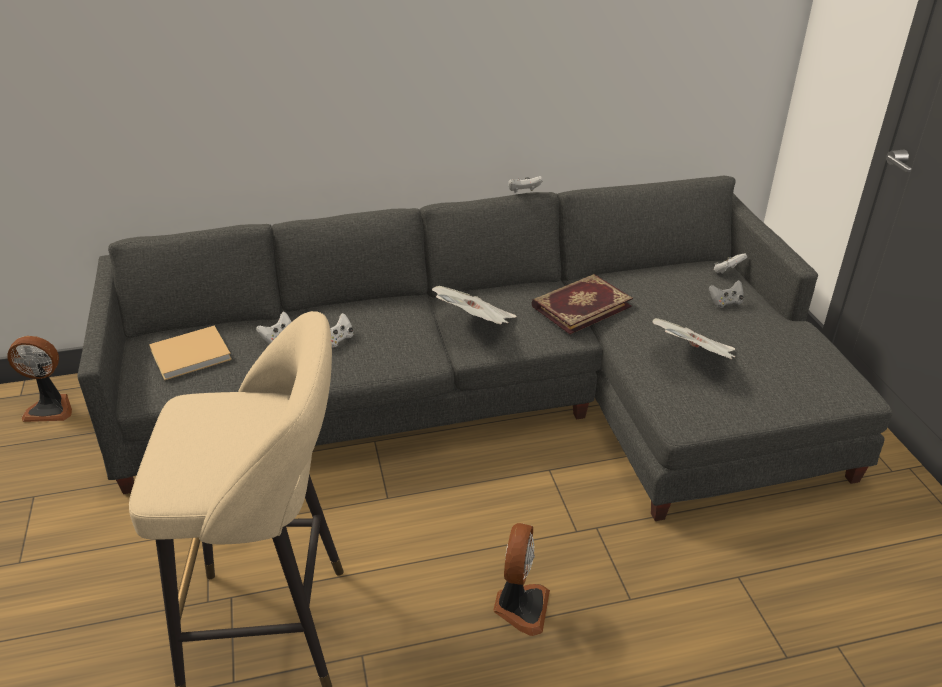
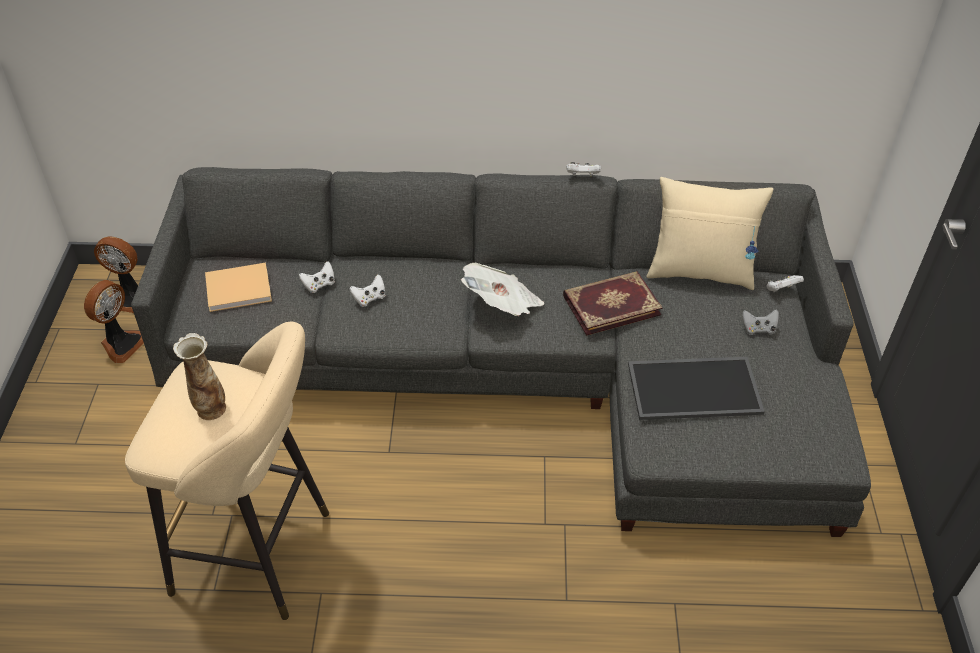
camera: 15 degrees right, 10 degrees up
fan [493,523,550,636] -> fan moved to [84,280,144,363]
newspaper [653,318,735,359] -> tray [628,357,765,420]
none -> vase [173,333,226,420]
none -> beige pillow [646,177,773,290]

